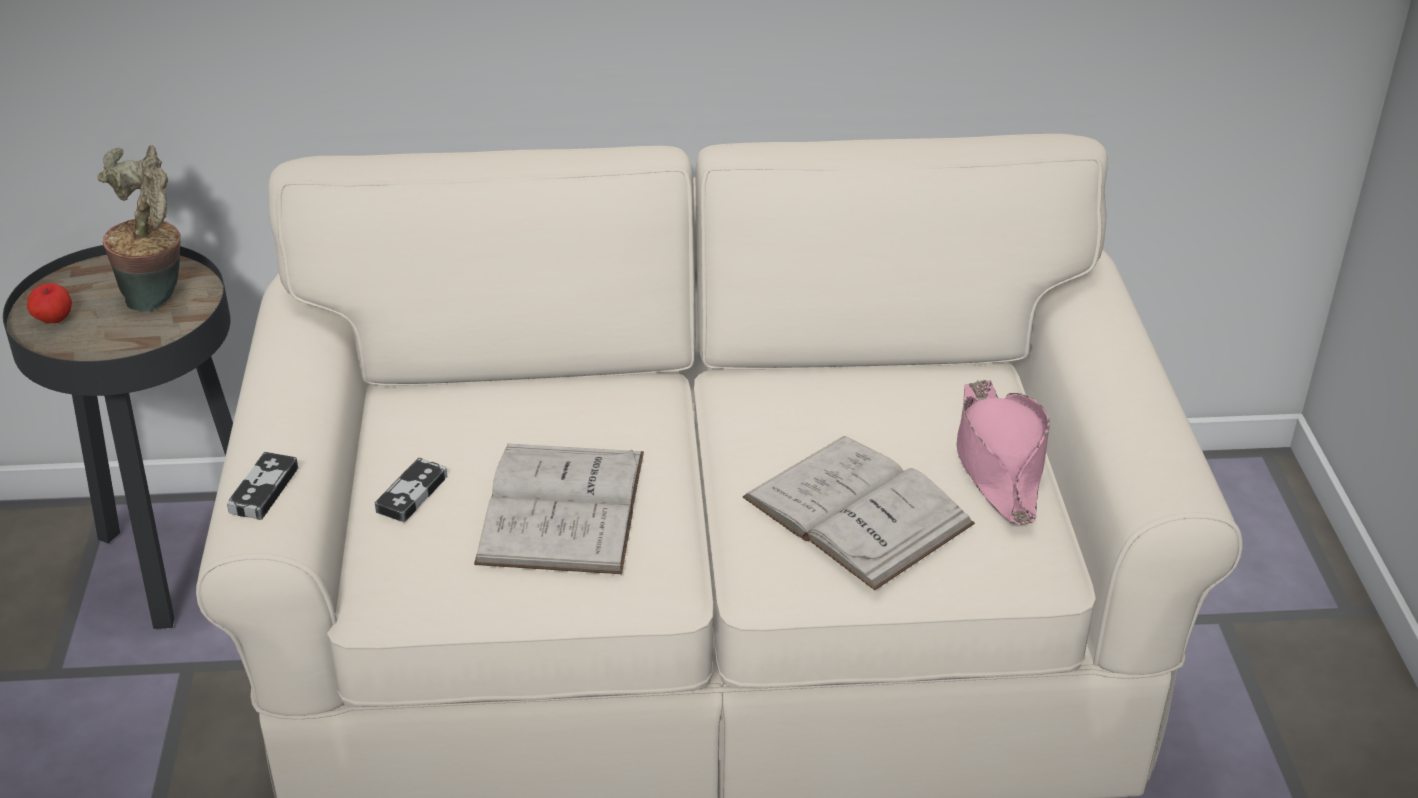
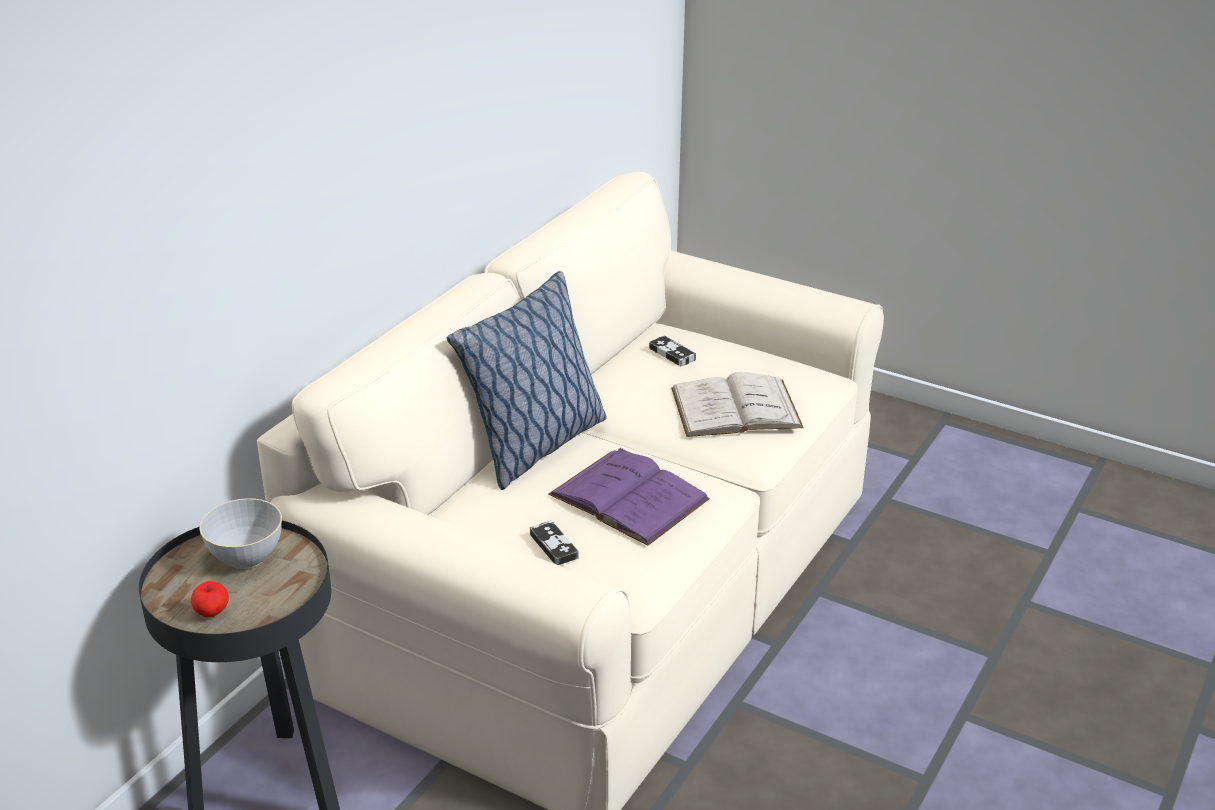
camera: 55 degrees left, 5 degrees down
potted plant [97,145,181,311] -> grey bowl [199,498,282,569]
game controller [227,452,298,520] -> game controller moved to [649,336,696,366]
white book [474,443,644,574] -> purple book [548,448,710,546]
pink hat [957,380,1050,525] -> none
none -> pillow [447,271,607,490]

